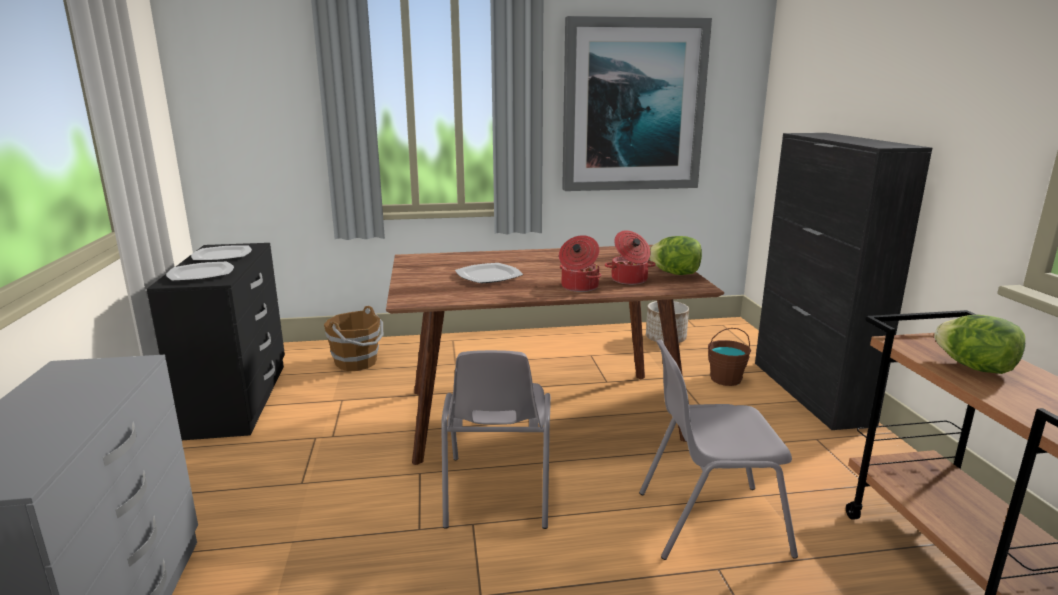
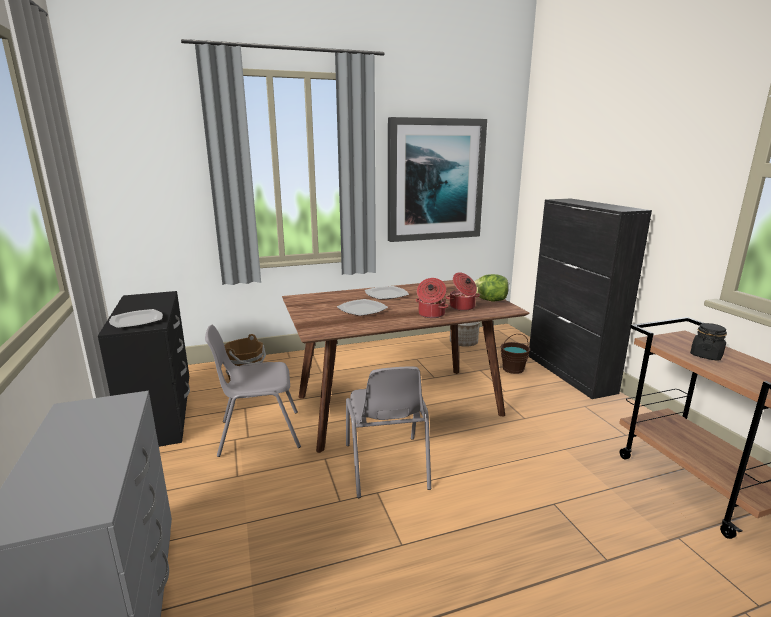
camera: 10 degrees left, 0 degrees up
plate [191,245,252,261] -> plate moved to [365,286,409,300]
grey chair [639,339,798,560] -> grey chair moved to [205,325,301,457]
lettuce [934,315,1025,374] -> black jar [690,323,727,360]

